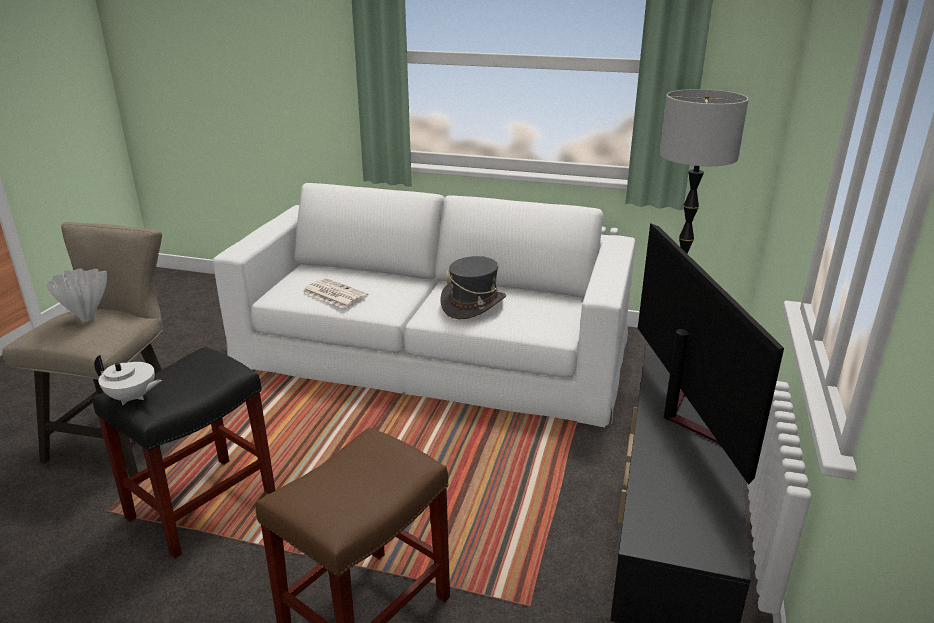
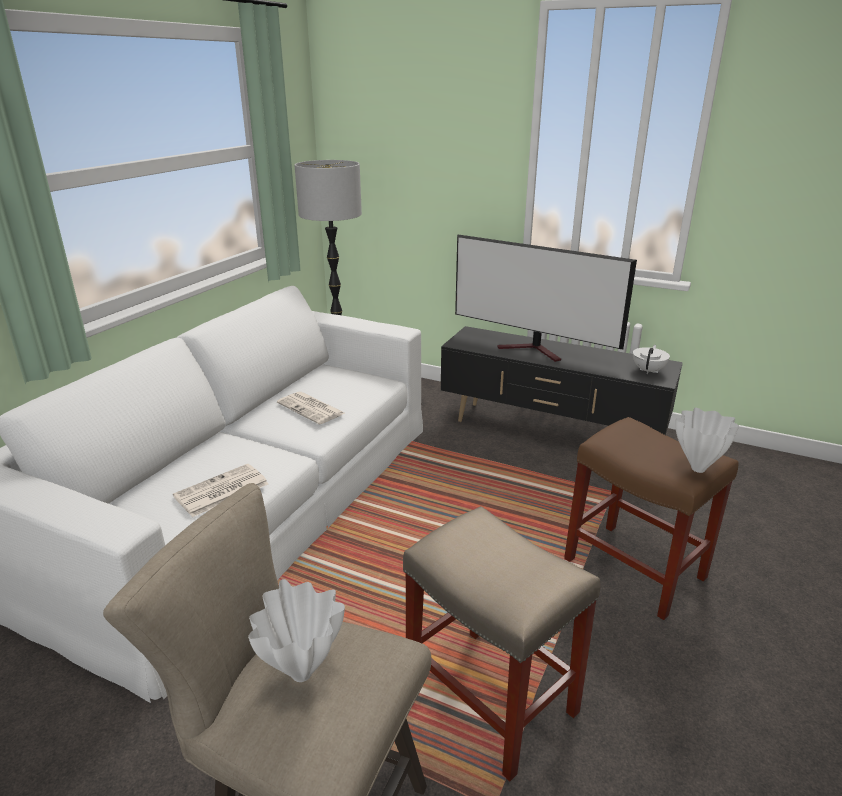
camera: 80 degrees left, 0 degrees up
black stool [93,347,276,559] -> beige stool [403,506,600,782]
white teapot [94,355,162,405] -> white teapot moved to [633,345,670,374]
grey hat [440,256,506,320] -> newspaper [277,392,345,425]
television [638,223,784,485] -> television turned 150 degrees counterclockwise [455,234,637,362]
none -> white vase [675,408,739,473]

